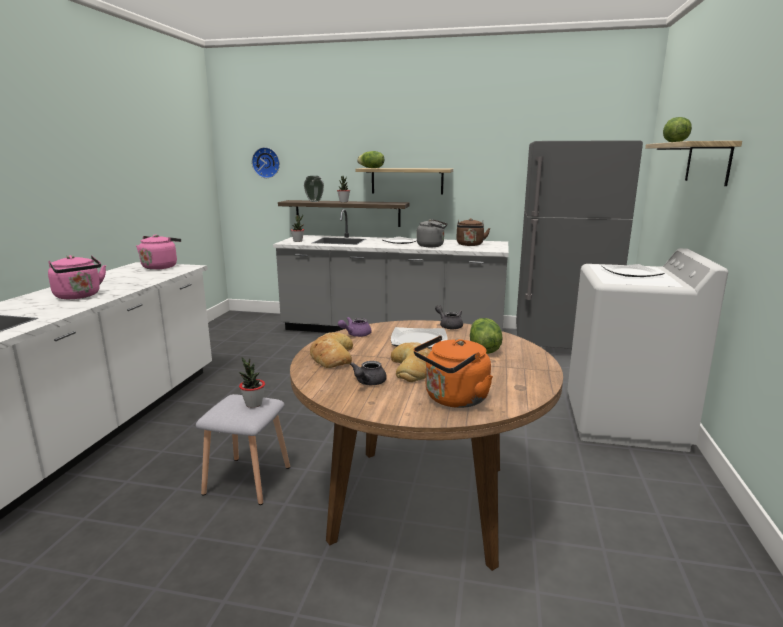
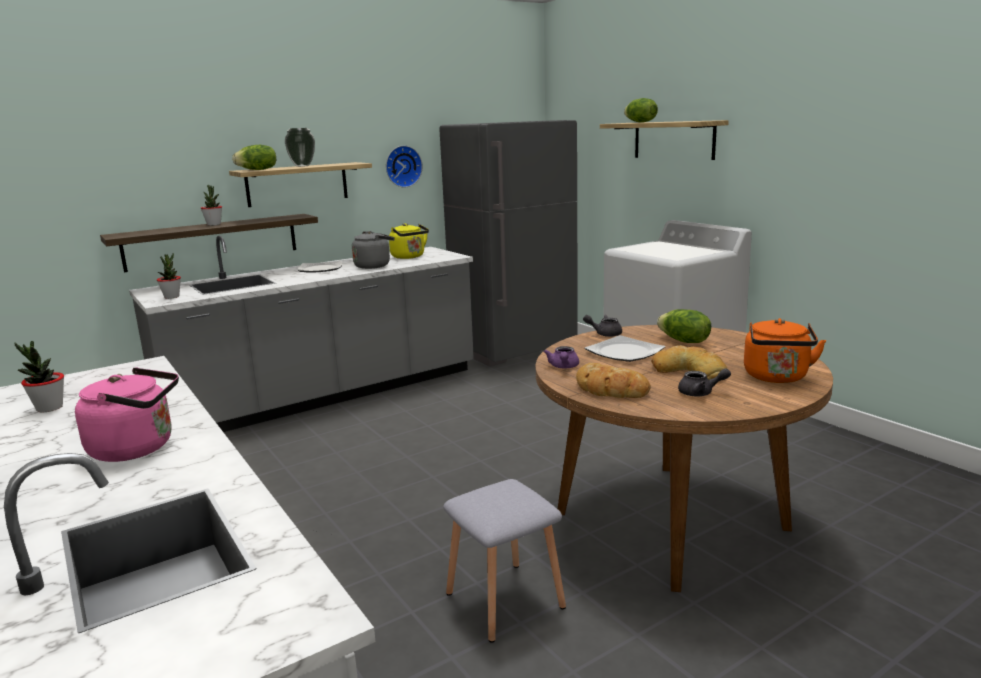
camera: 45 degrees left, 0 degrees up
pink kettle [136,234,181,270] -> none
potted plant [239,357,265,408] -> potted plant moved to [15,341,64,413]
wall clock [252,147,280,178] -> wall clock moved to [386,145,423,188]
vase [304,176,324,202] -> vase moved to [285,128,315,167]
grey teapot [350,361,387,385] -> grey teapot turned 60 degrees counterclockwise [678,368,731,396]
brown kettle [456,218,490,246] -> yellow kettle [389,223,429,259]
plate [601,264,665,277] -> none

